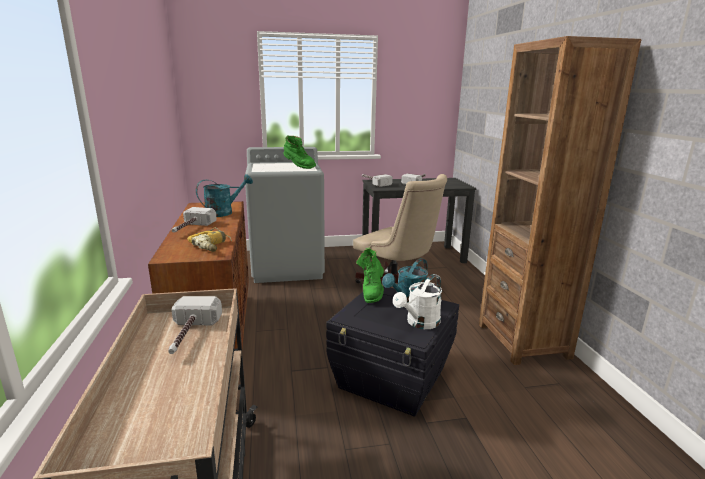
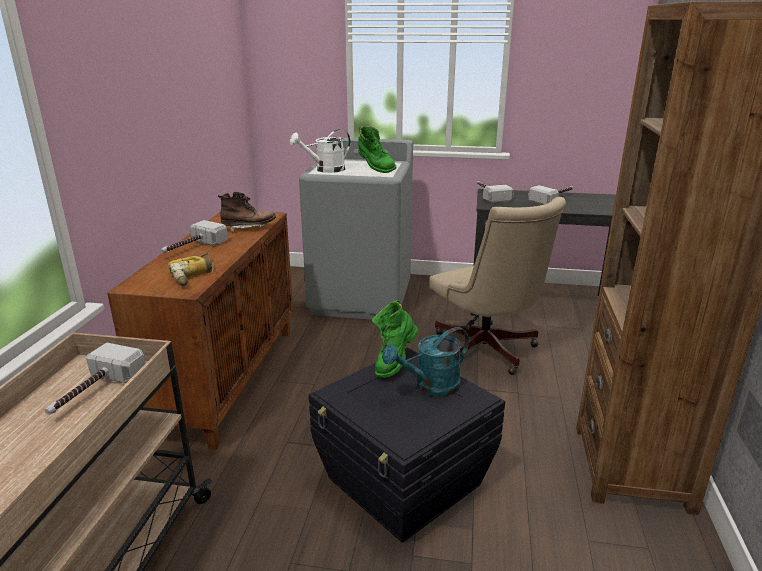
camera: 20 degrees right, 5 degrees up
turquoise watering can [196,174,253,217] -> brown boot [218,192,276,232]
white watering can [393,274,442,329] -> white watering can moved to [290,129,351,173]

